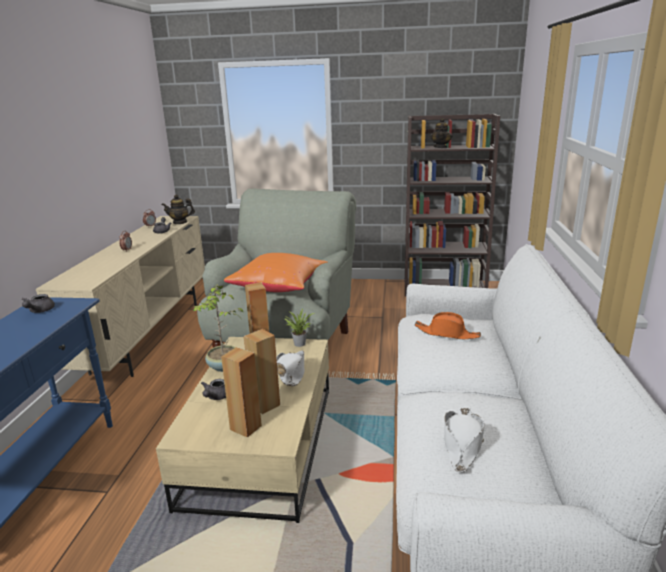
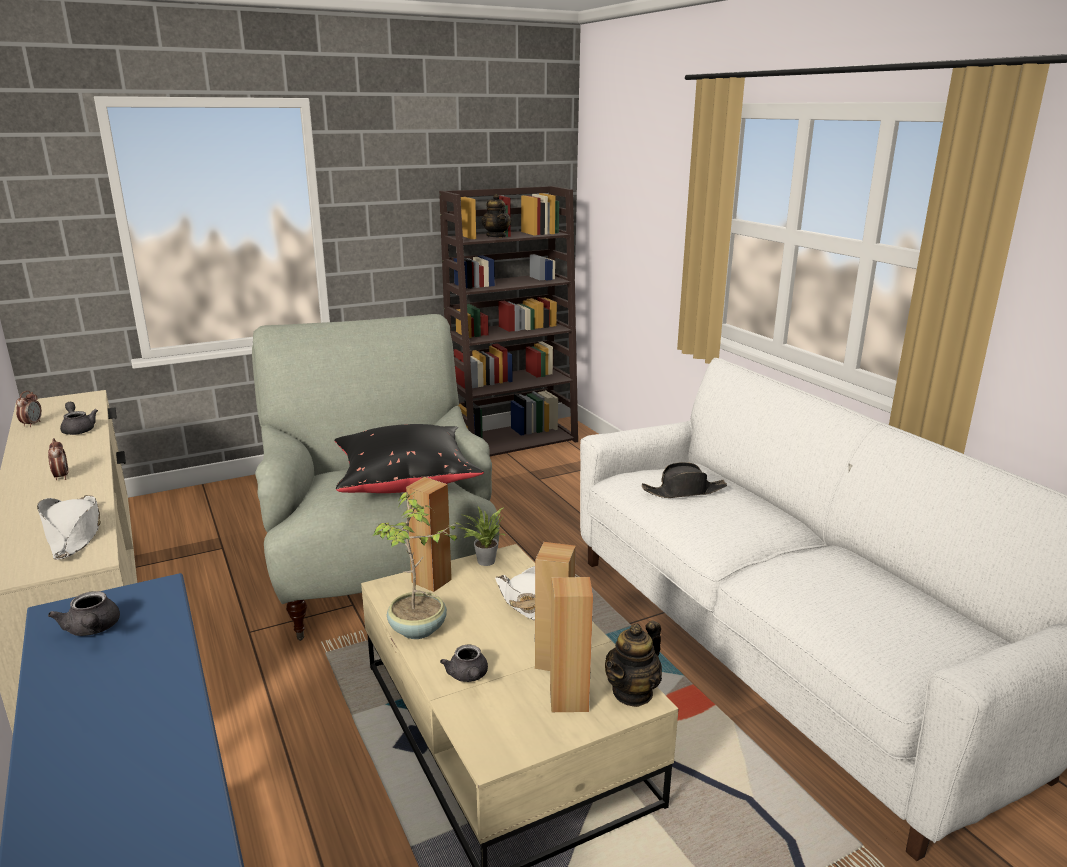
camera: 35 degrees left, 0 degrees up
teapot [162,195,195,224] -> teapot moved to [605,621,662,707]
orange pillow [224,253,327,292] -> black pillow [334,424,484,493]
orange hat [415,312,481,339] -> black hat [642,462,727,498]
white hat [444,408,484,472] -> white hat moved to [37,495,101,560]

